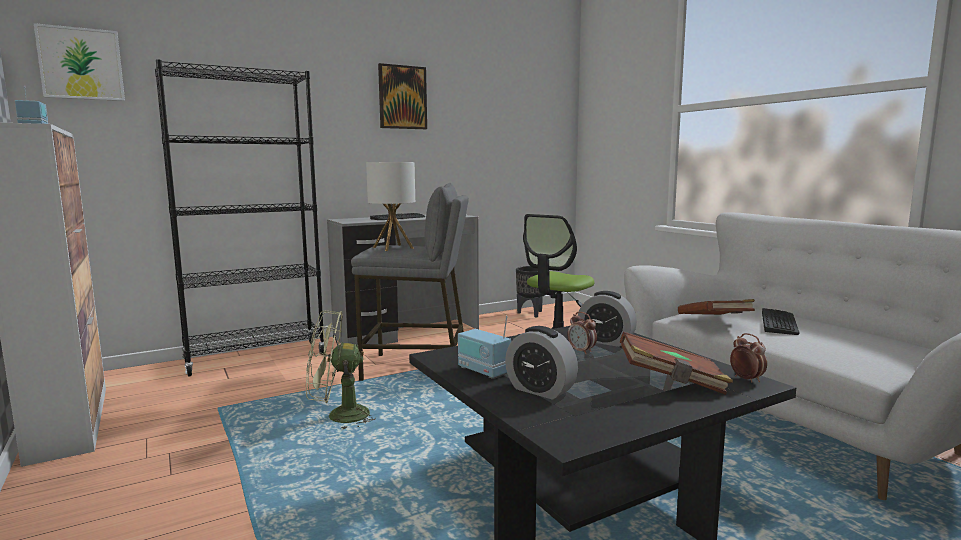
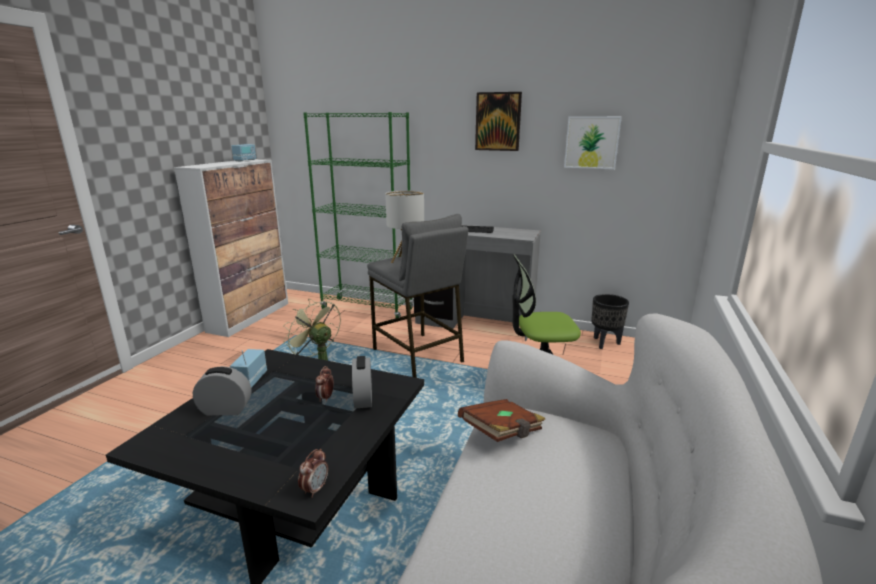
camera: 50 degrees right, 10 degrees up
picture [34,23,125,101] -> picture moved to [564,116,622,169]
black bookcase [155,59,324,377] -> green bookcase [303,112,413,318]
alarm clock [505,326,578,400] -> alarm clock turned 90 degrees clockwise [193,366,251,416]
brown book [620,332,733,395] -> none
keyboard [762,308,800,335] -> none

